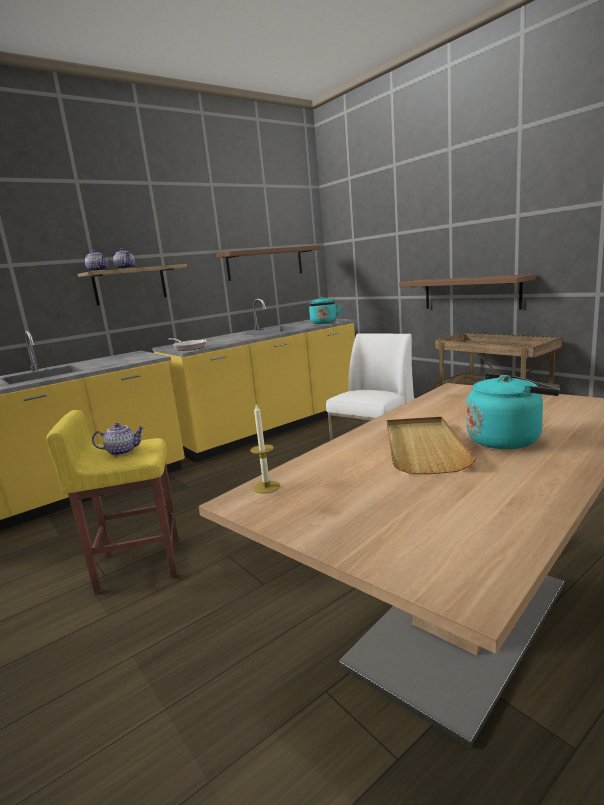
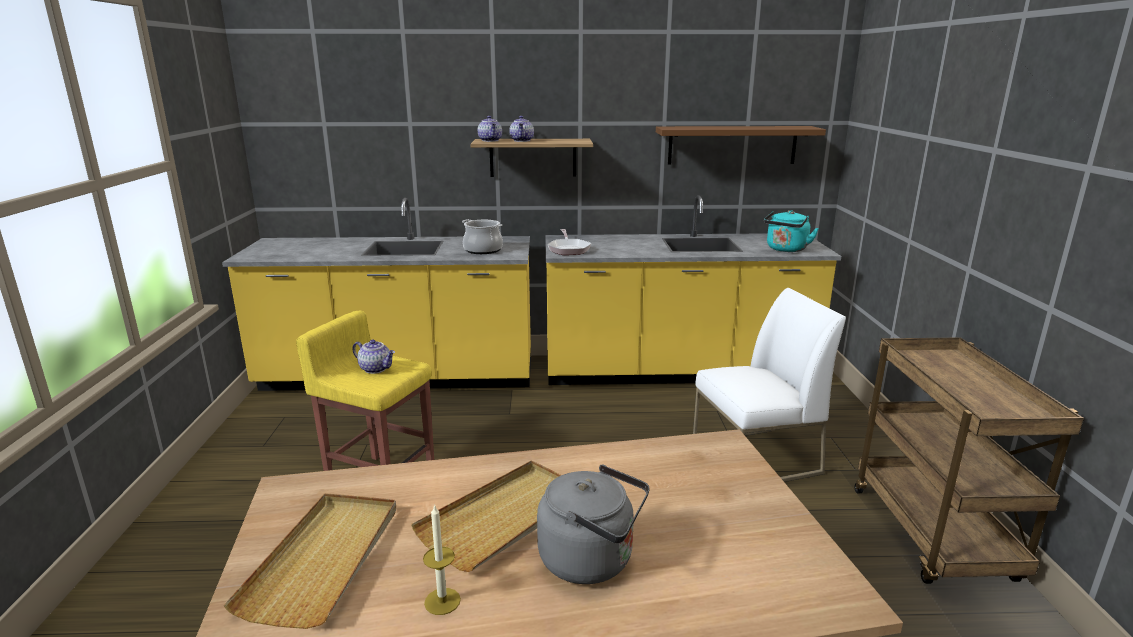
camera: 35 degrees right, 5 degrees up
candle [250,404,280,494] -> candle moved to [423,504,461,615]
brown shelf [399,274,536,309] -> none
turquoise kettle [467,373,560,449] -> grey kettle [537,465,650,584]
none -> beige tray [223,493,396,629]
none -> cooking pot [462,219,503,254]

